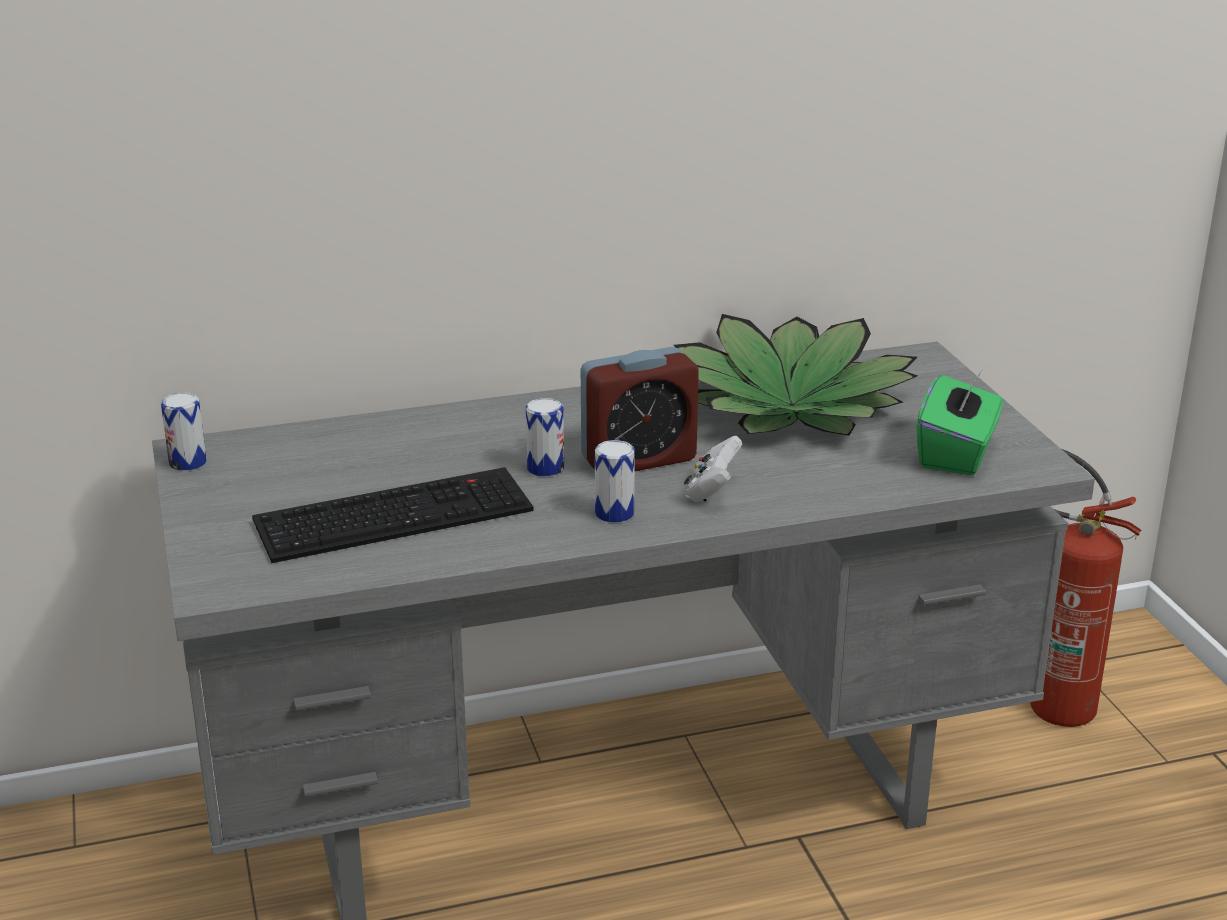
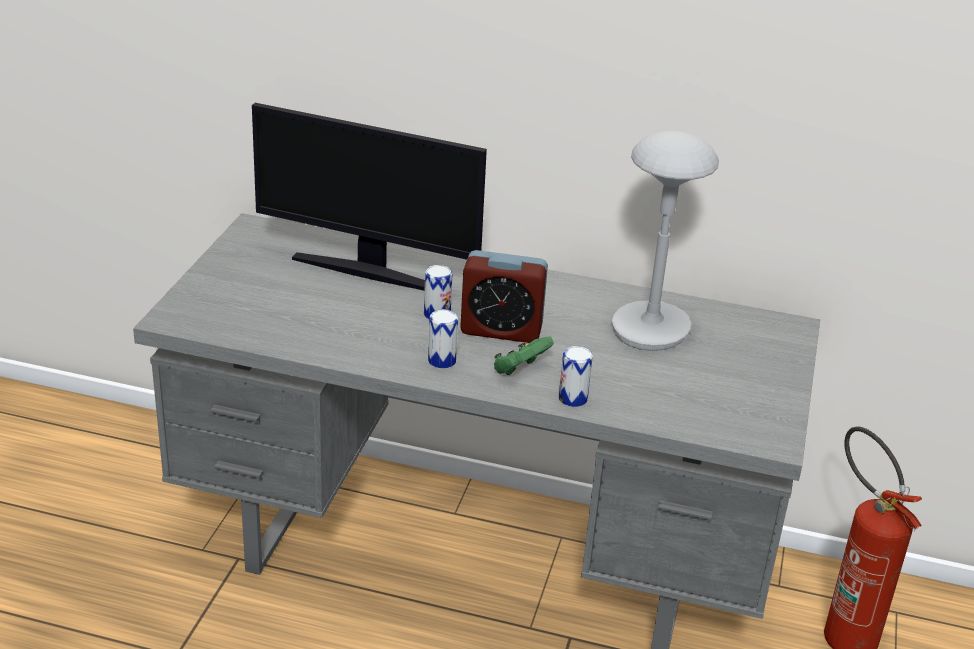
camera: 30 degrees right, 5 degrees up
can [161,393,207,471] -> can moved to [559,346,593,407]
keyboard [252,467,533,563] -> none
potted plant [674,314,917,436] -> grey table lamp [612,131,719,351]
white game controller [684,436,742,502] -> green game controller [494,336,554,375]
green tissue box [917,371,1003,476] -> none
none -> monitor [252,103,487,291]

